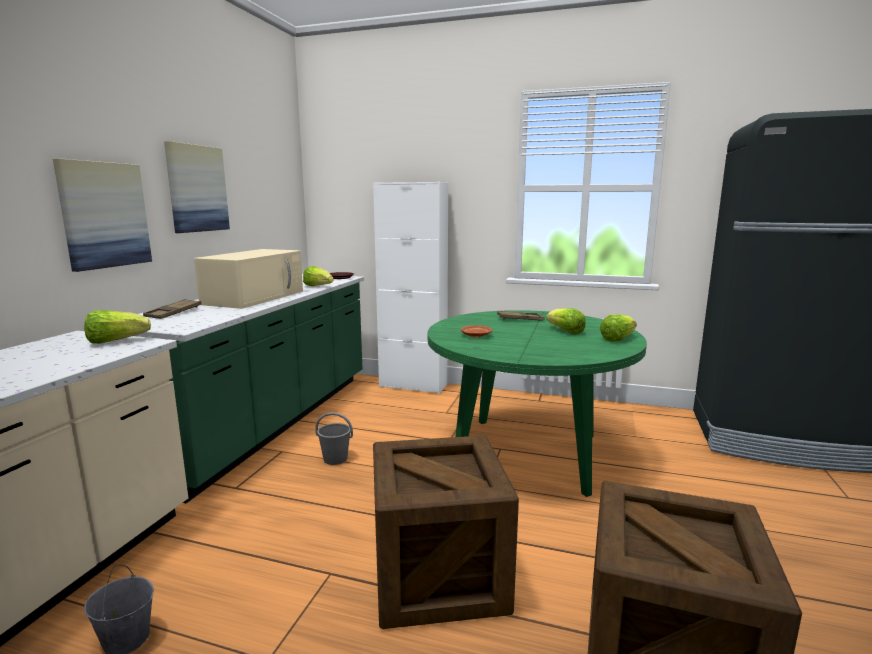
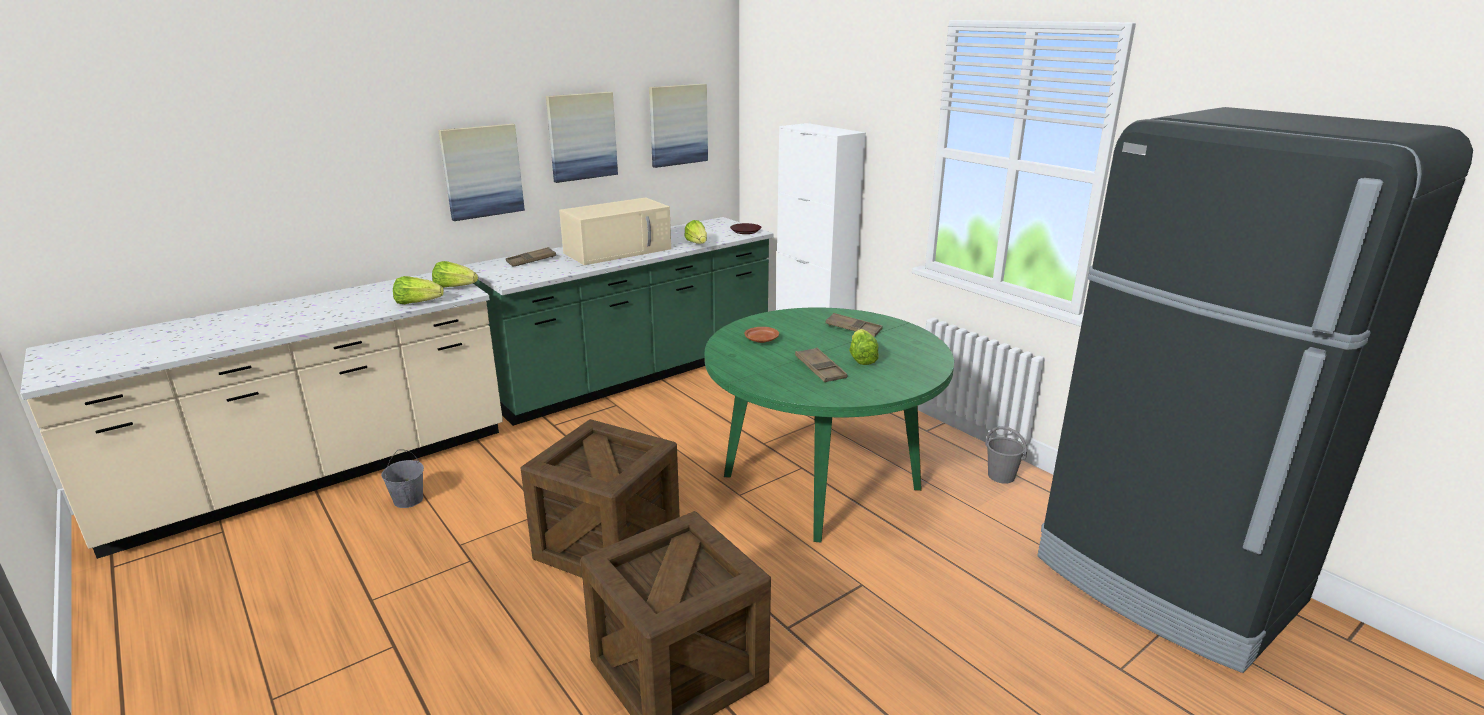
camera: 35 degrees right, 10 degrees up
grey bucket [315,412,353,465] -> grey bucket moved to [985,426,1027,484]
lettuce [600,315,637,342] -> lettuce moved to [393,276,444,304]
none -> picture [649,84,708,168]
none -> brown tray [795,347,847,382]

